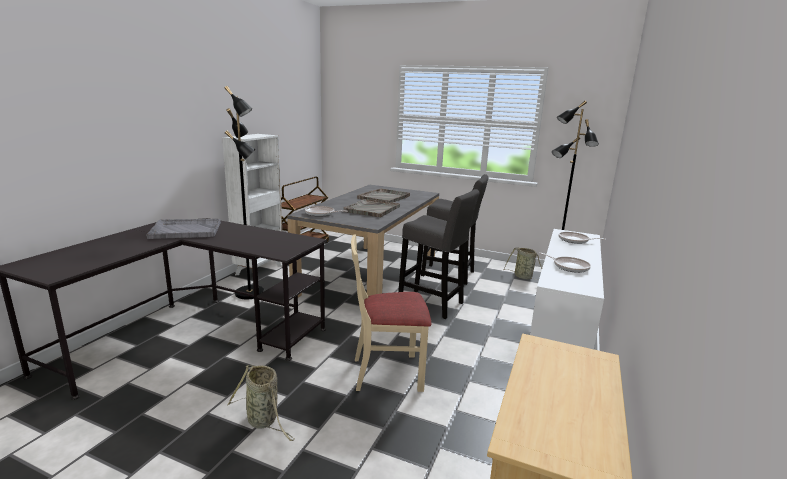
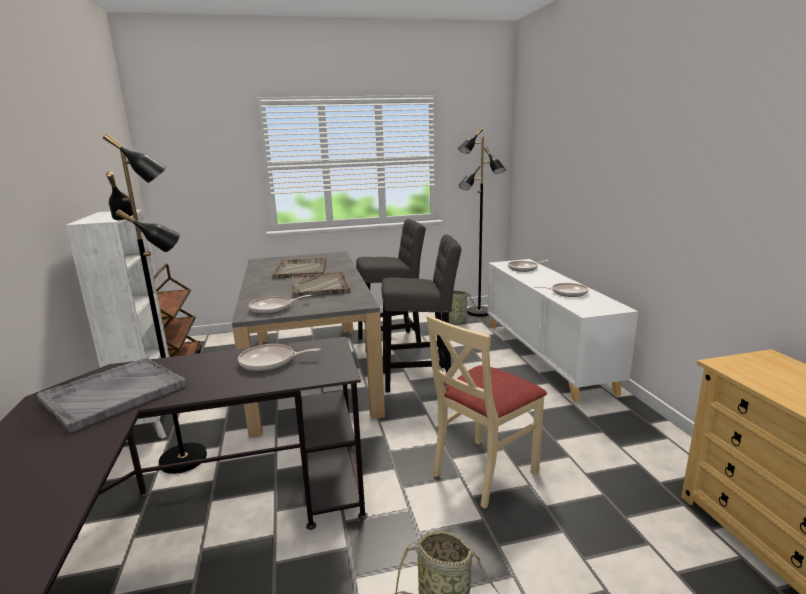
camera: 35 degrees left, 0 degrees up
none -> frying pan [238,344,321,371]

